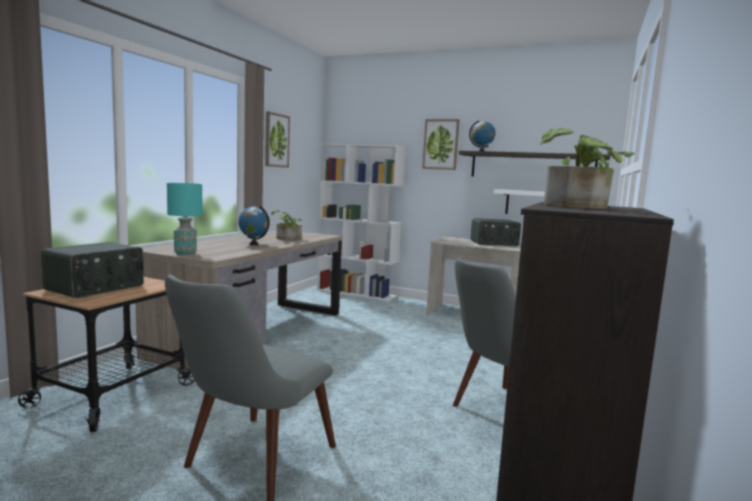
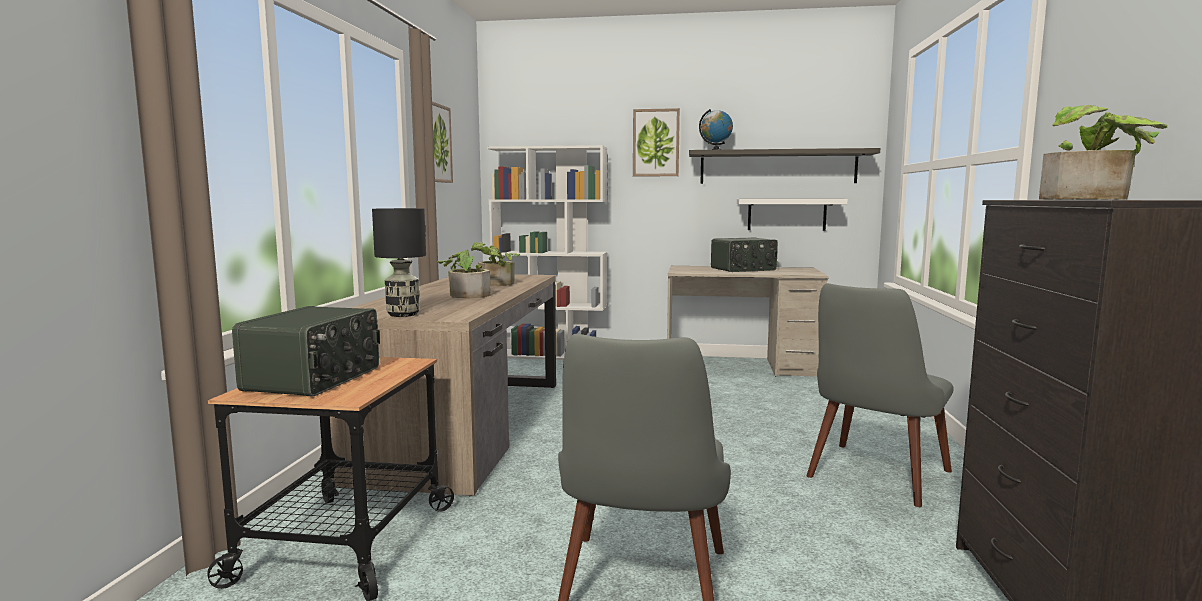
camera: 15 degrees left, 0 degrees up
turquoise table lamp [167,183,202,255] -> black table lamp [372,208,426,317]
globe [238,206,270,245] -> potted plant [437,246,492,298]

